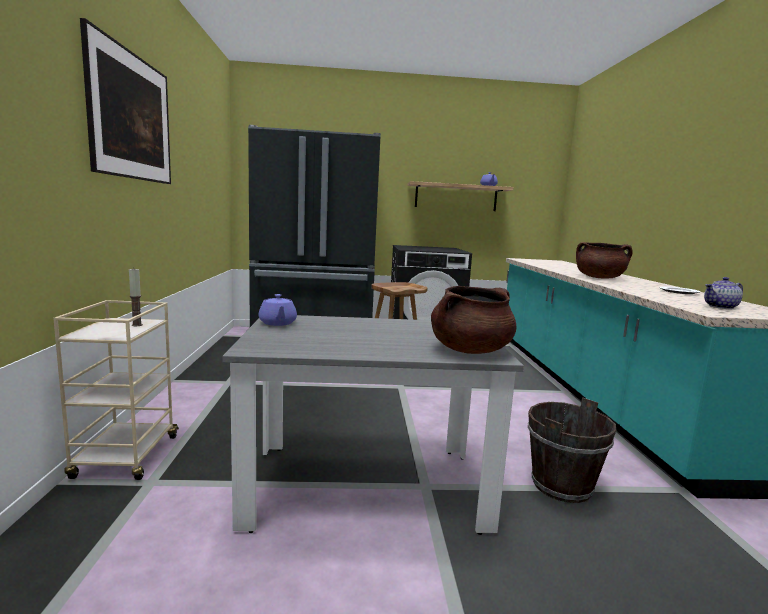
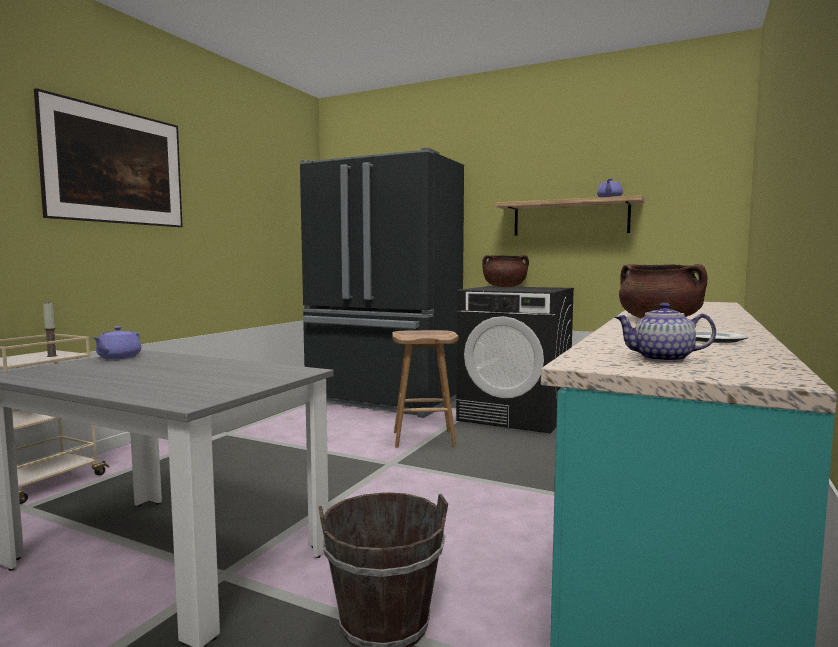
camera: 30 degrees right, 5 degrees down
brown cooking pot [431,286,516,354] -> brown cooking pot moved to [482,255,529,287]

